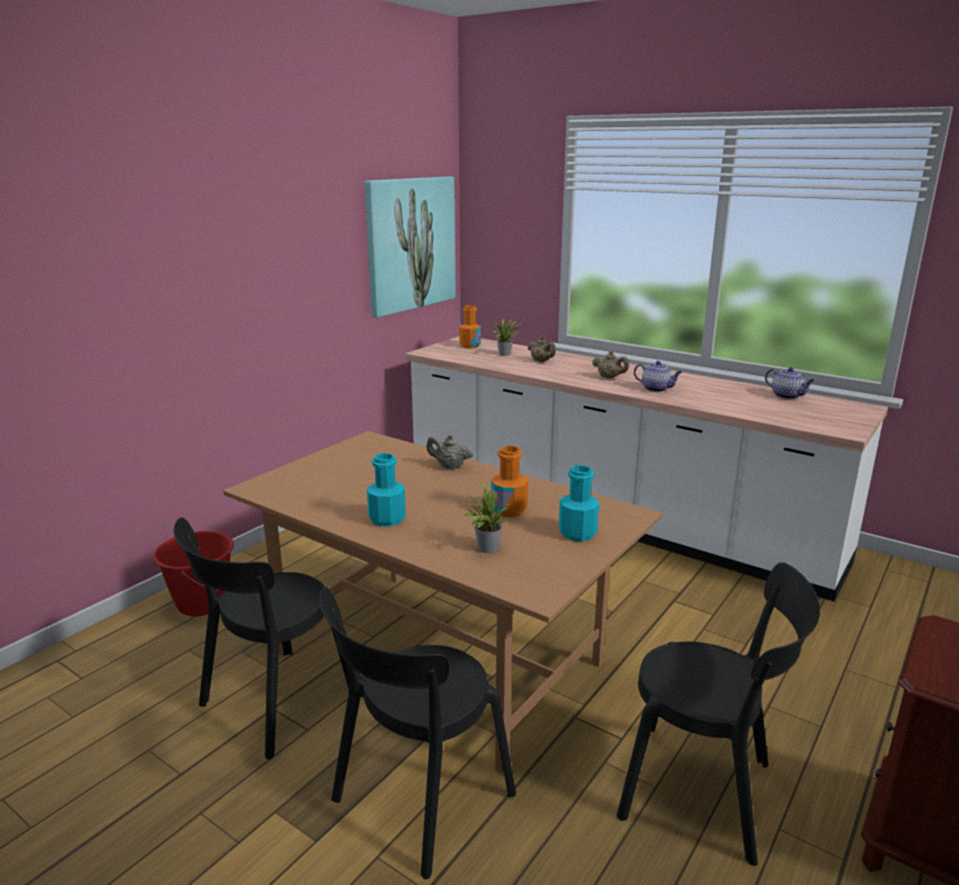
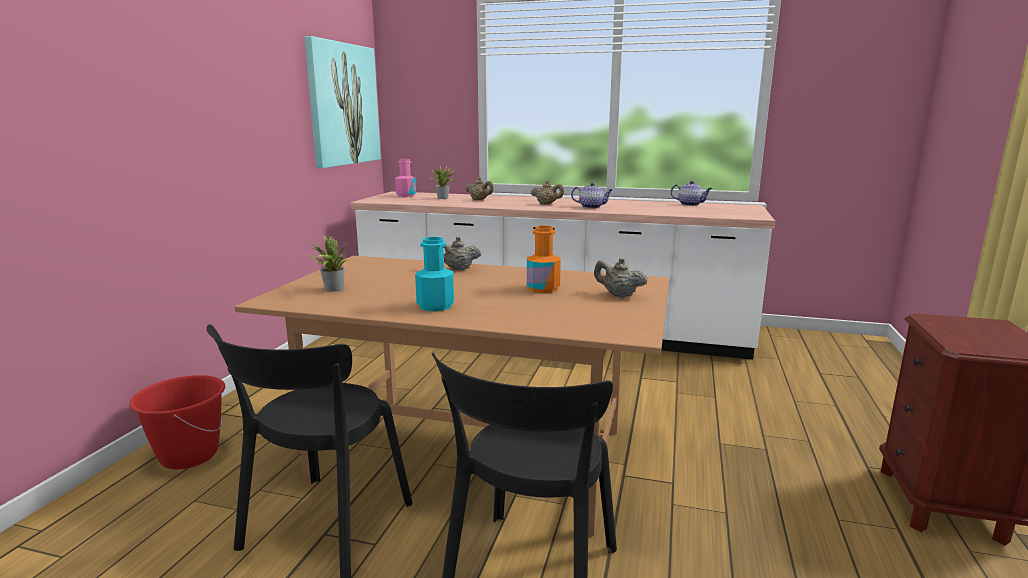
camera: 20 degrees left, 5 degrees down
orange bottle [459,305,481,348] -> pink bottle [395,159,416,197]
potted plant [462,483,511,553] -> potted plant moved to [309,236,351,292]
turquoise bottle [559,465,599,542] -> beige teapot [594,258,647,298]
black chair [617,562,820,866] -> none

